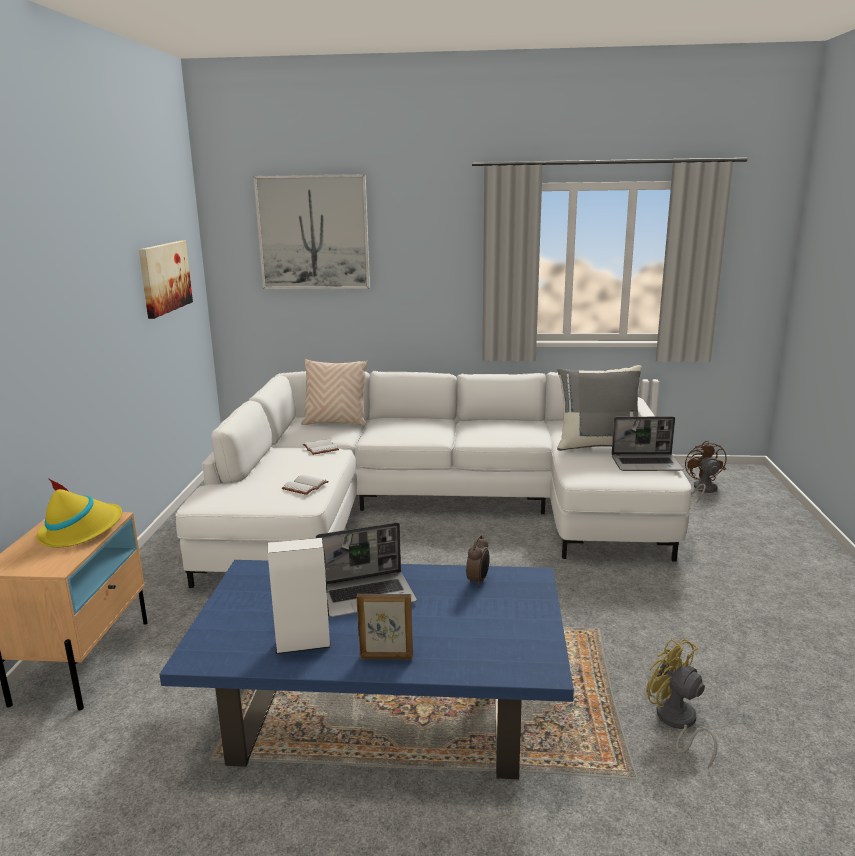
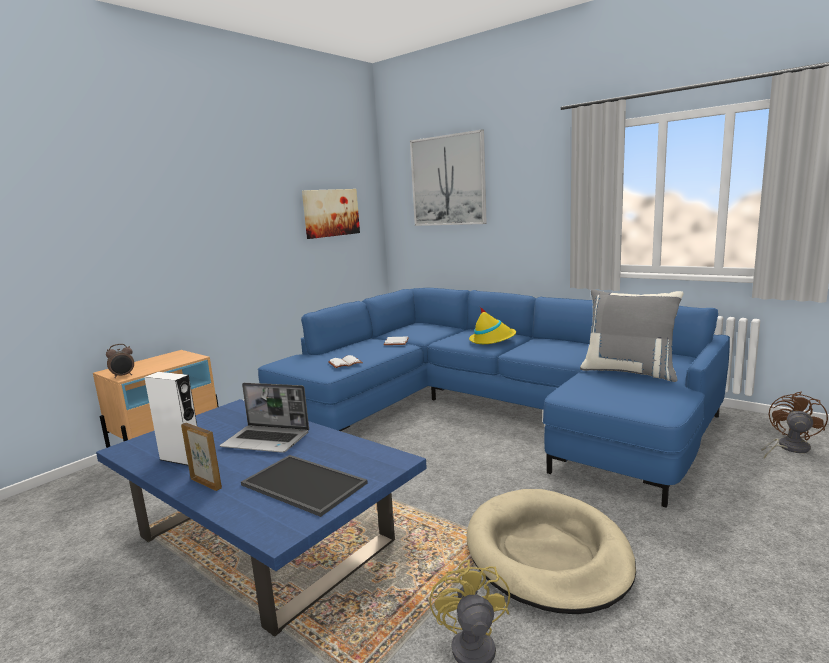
camera: 35 degrees right, 5 degrees down
yellow hat [36,478,122,547] -> yellow hat moved to [469,307,516,344]
white sofa [176,371,691,588] -> blue sofa [258,288,730,508]
beige pillow [301,359,368,425] -> none
alarm clock [466,535,490,587] -> alarm clock moved to [106,344,134,378]
laptop [611,416,684,471] -> none
none -> tray [241,455,368,517]
none -> beige dog bed [467,489,636,614]

